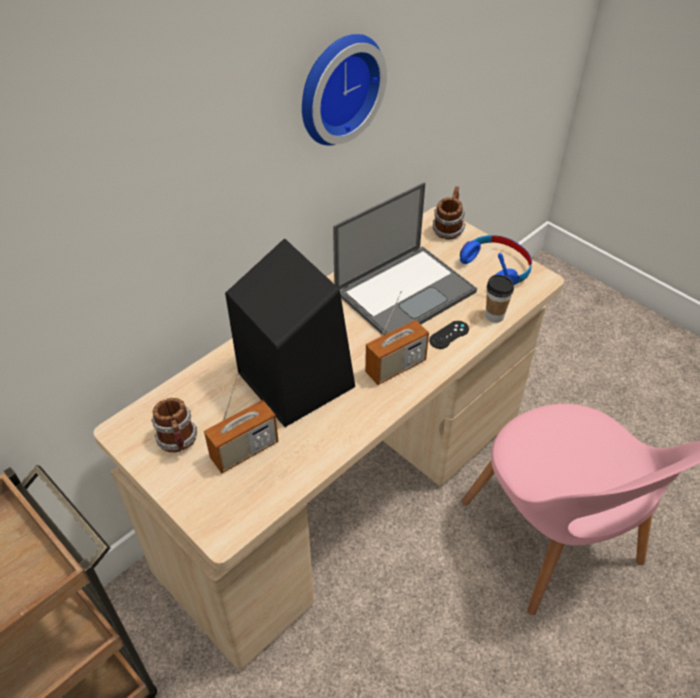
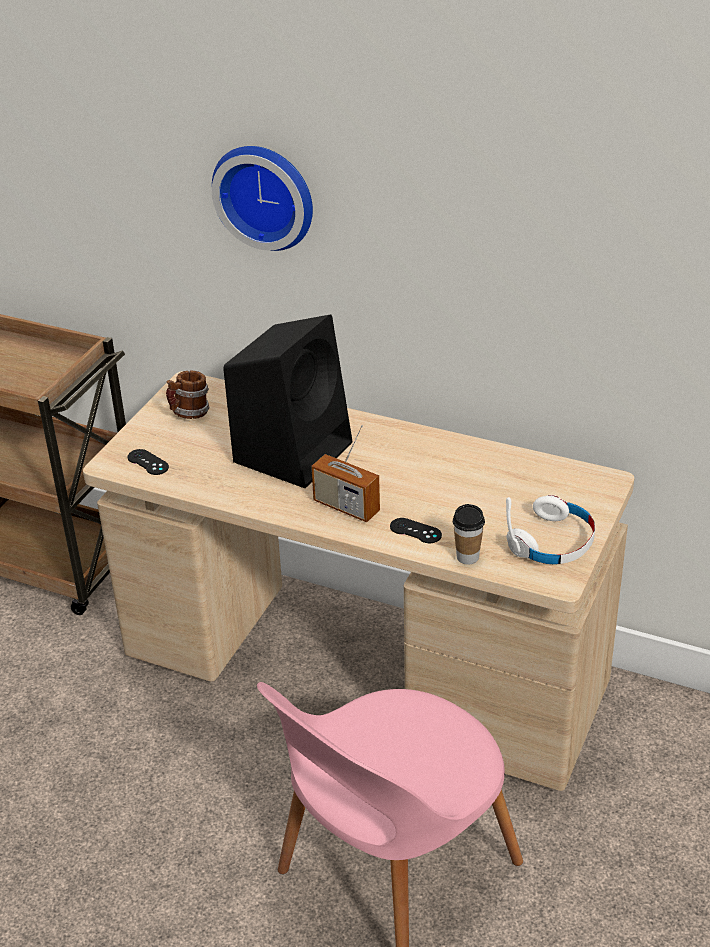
camera: 70 degrees right, 10 degrees down
radio [204,373,278,474] -> none
wall clock [302,34,387,146] -> wall clock moved to [212,146,313,251]
laptop [333,182,477,335] -> none
mug [433,186,466,240] -> none
blue headphones [460,235,532,285] -> white headphones [506,495,595,564]
none -> black game controller [128,449,169,475]

